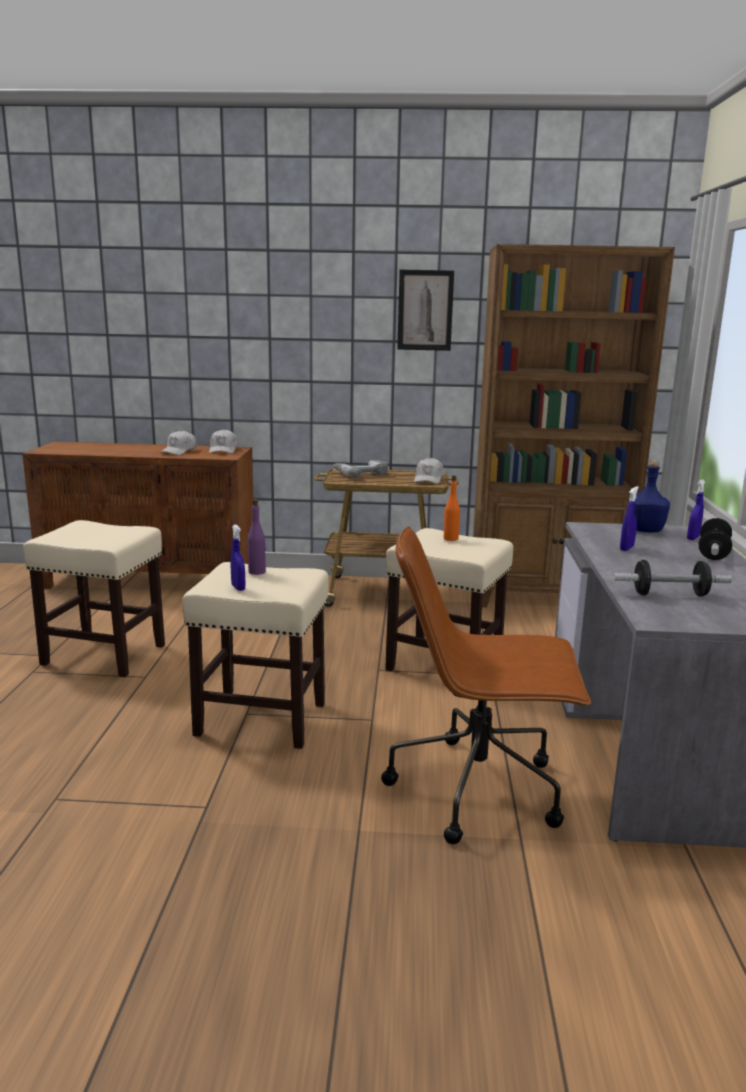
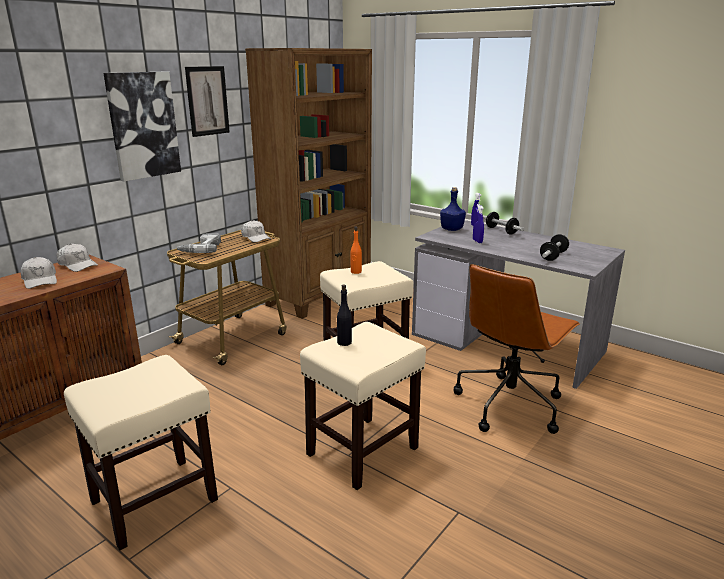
camera: 55 degrees left, 5 degrees up
blue spray bottle [230,524,245,591] -> none
purple bottle [248,499,266,575] -> black bottle [337,285,352,346]
none -> picture [103,72,181,181]

